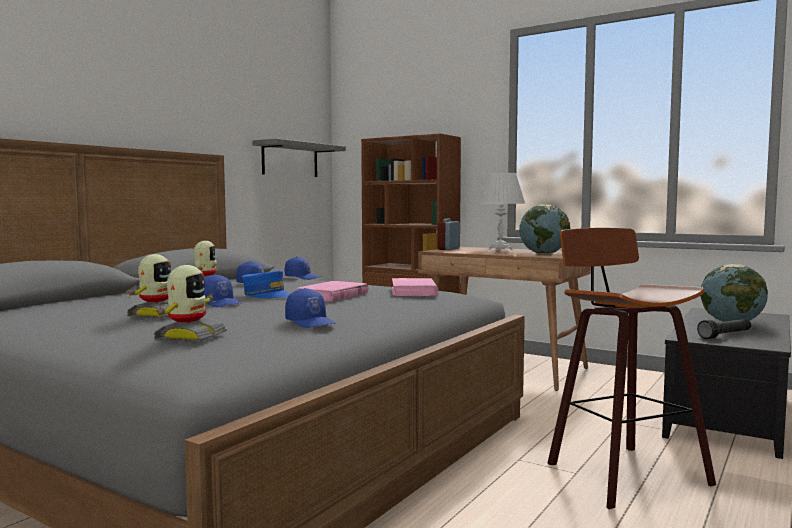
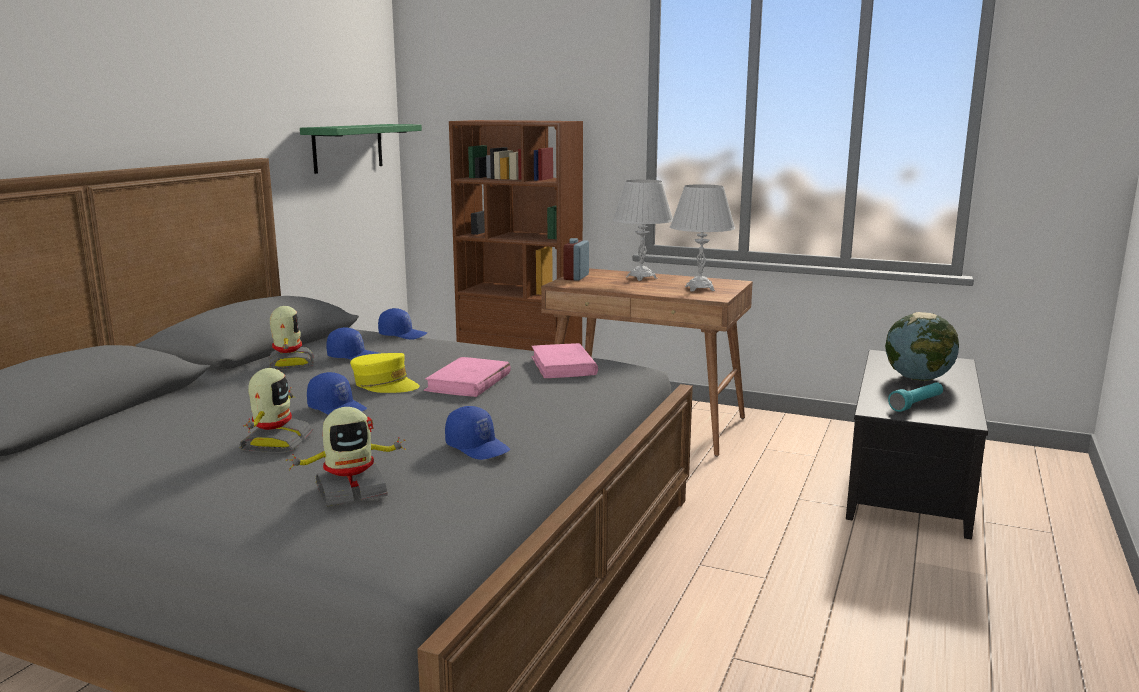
camera: 10 degrees left, 10 degrees up
toy robot [154,265,227,343] -> toy robot turned 60 degrees clockwise [286,407,406,507]
blue cap [242,271,290,298] -> yellow cap [350,353,420,393]
grey shelf [252,139,346,177] -> green shelf [300,124,422,174]
globe [519,204,570,254] -> white table lamp [670,184,735,292]
stool [547,228,716,509] -> none
black flashlight [697,319,751,339] -> turquoise flashlight [888,382,943,412]

